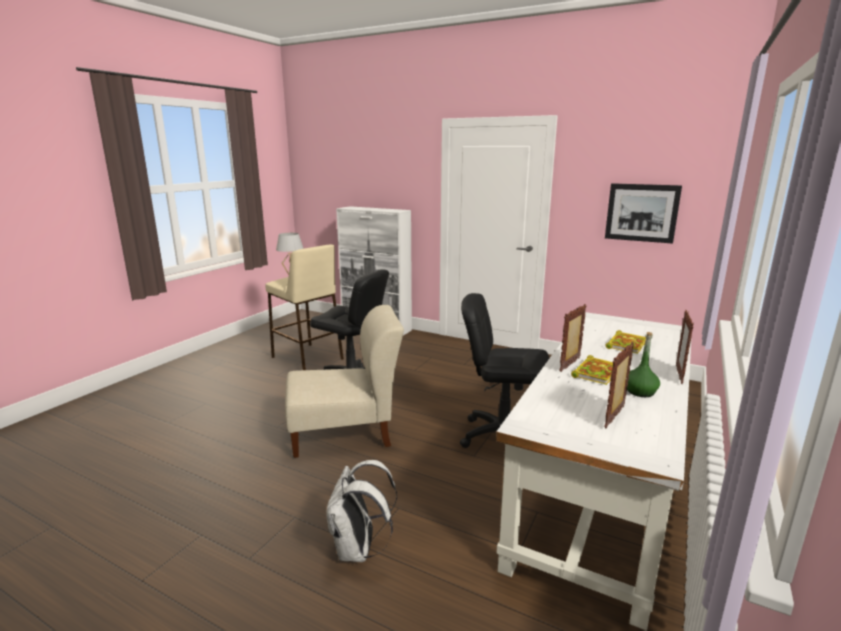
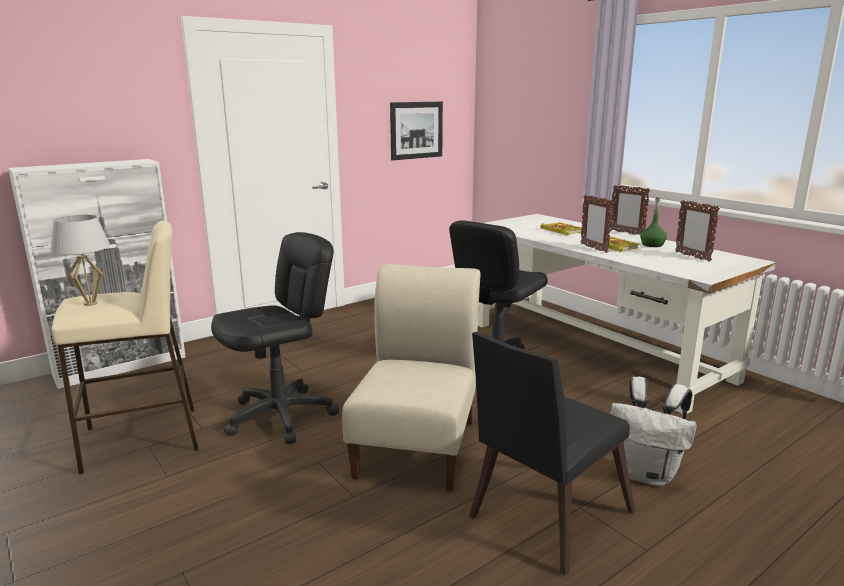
camera: 65 degrees left, 0 degrees up
none -> black chair [469,332,636,575]

